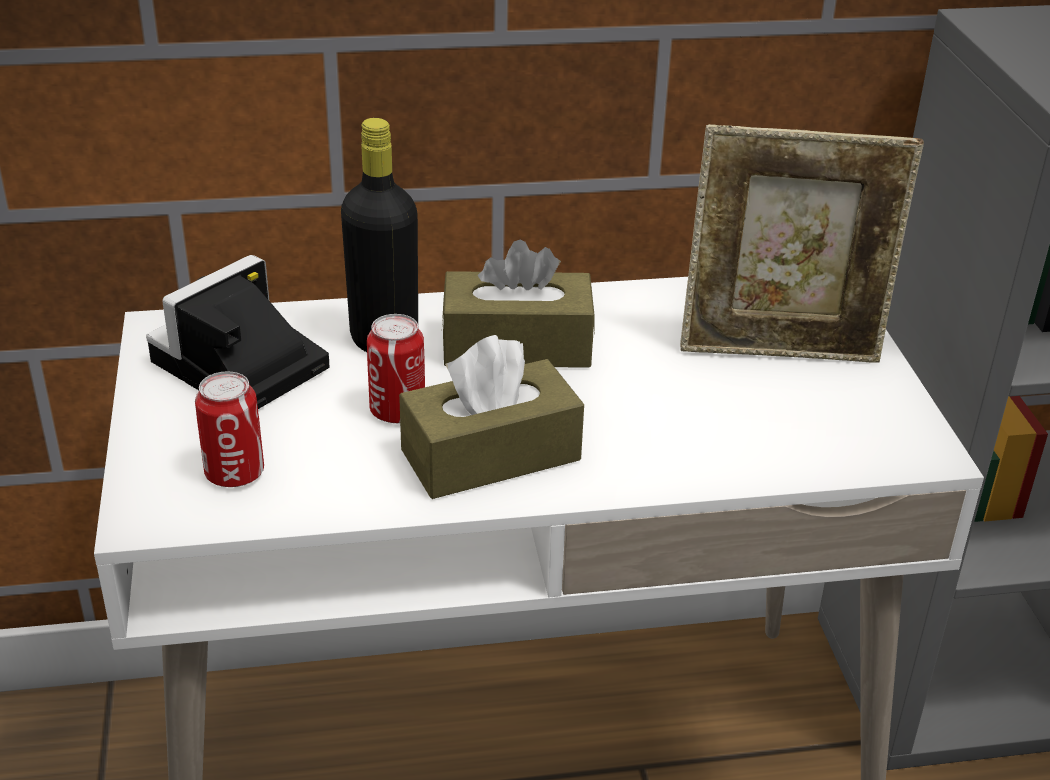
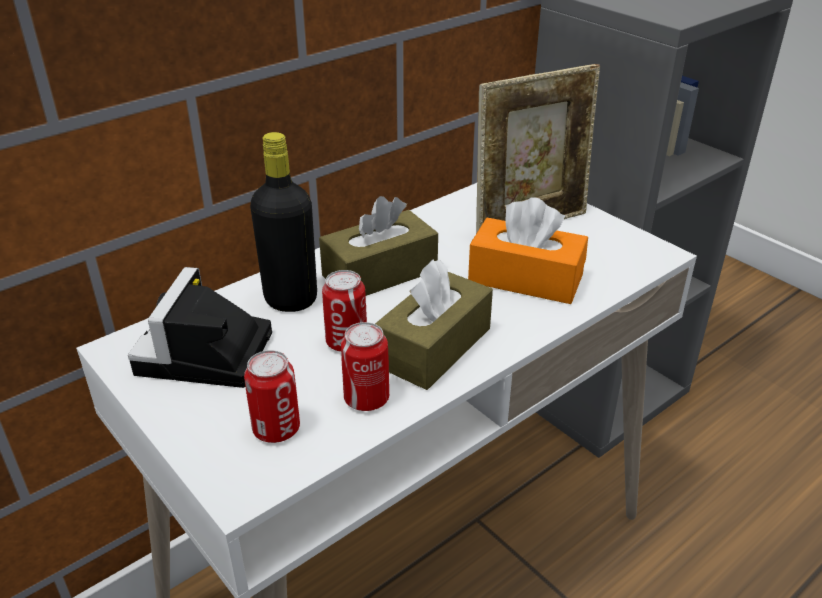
camera: 30 degrees left, 0 degrees up
none -> can [341,322,389,411]
none -> orange tissue box [468,197,588,304]

